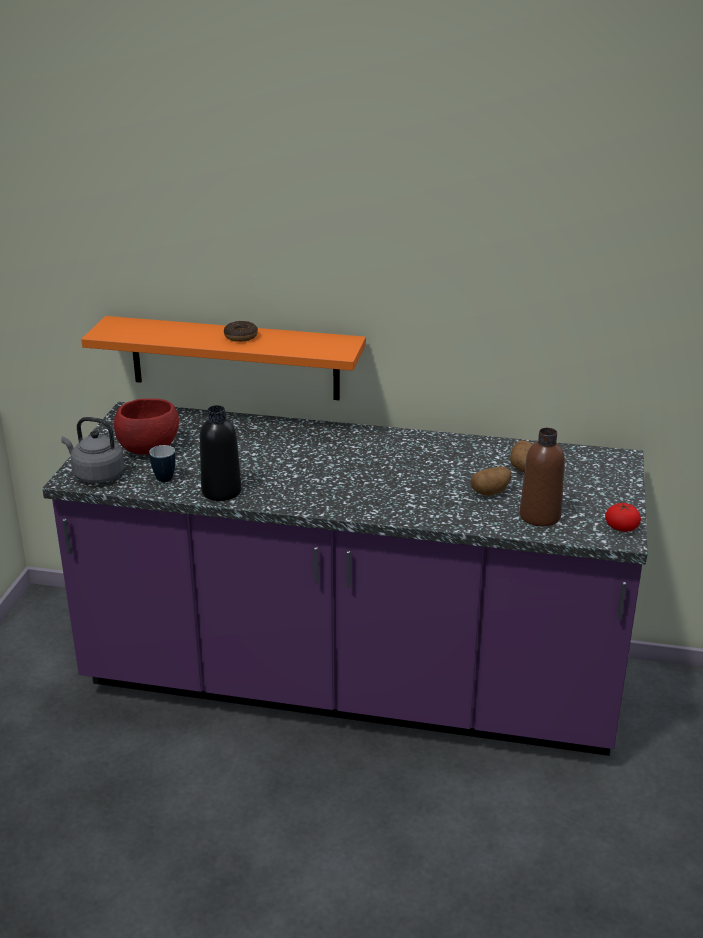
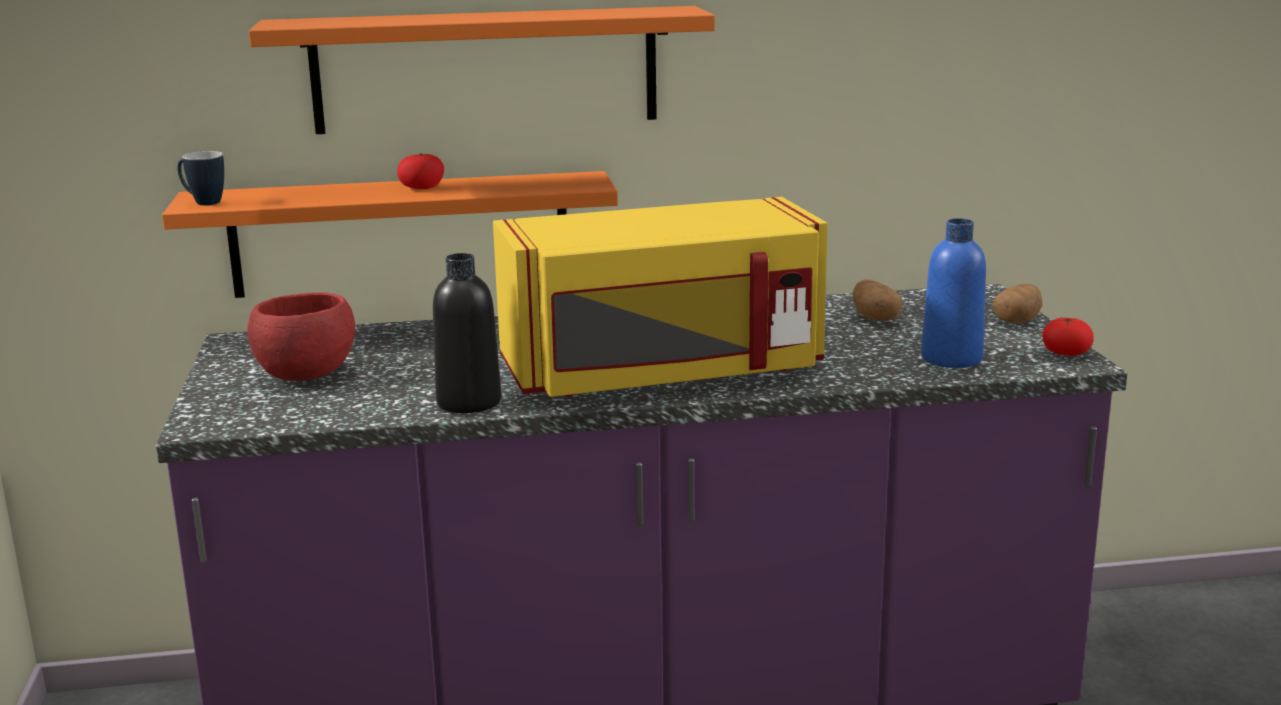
camera: 20 degrees left, 10 degrees down
grey kettle [61,417,124,483] -> none
mug [149,445,175,482] -> mug moved to [177,151,224,205]
donut [224,321,258,342] -> tomato [397,153,444,189]
potato [471,467,511,496] -> potato moved to [993,284,1043,324]
brown bottle [520,428,565,526] -> blue bottle [921,218,986,368]
none -> orange shelf [249,6,715,134]
none -> yellow microwave [493,197,828,397]

